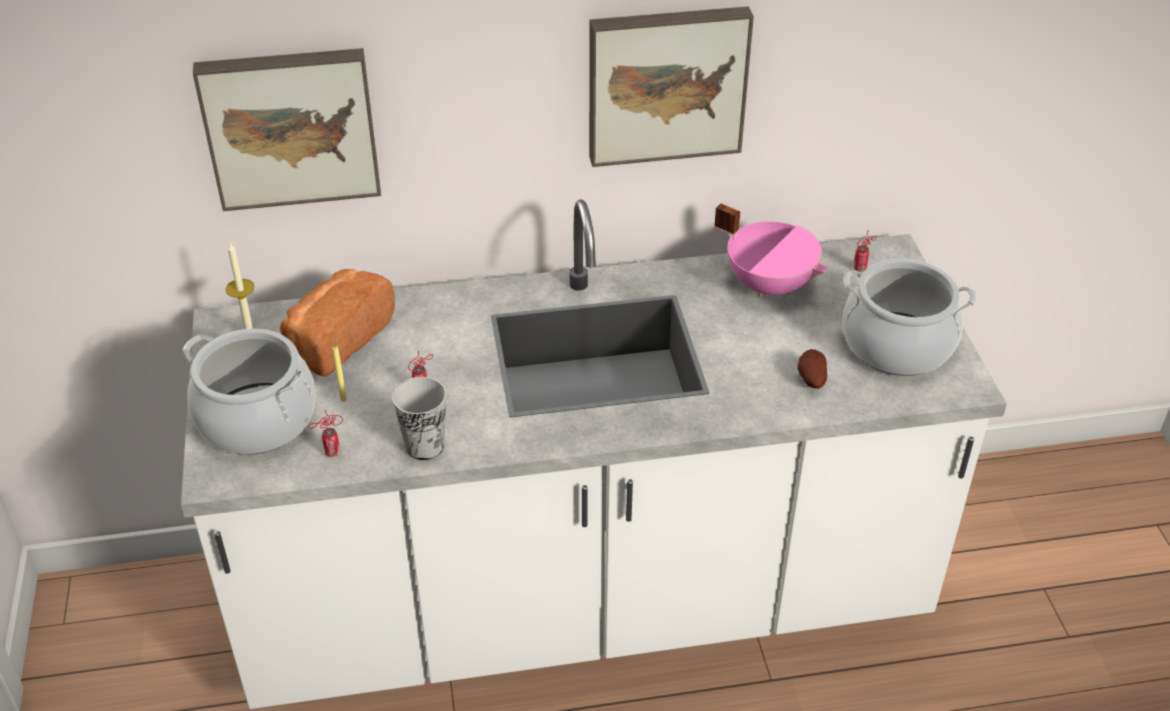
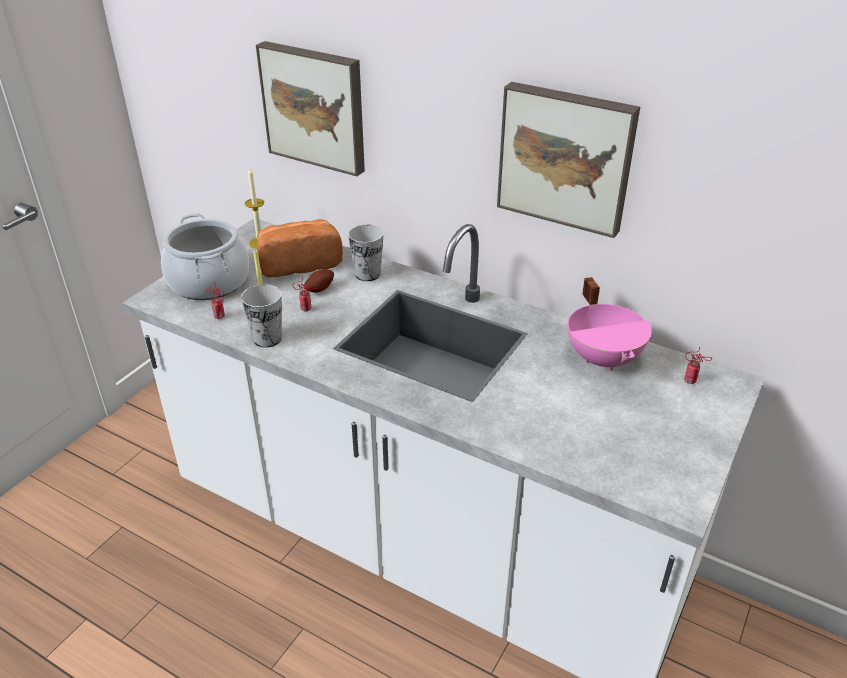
camera: 40 degrees right, 5 degrees down
potato [797,349,827,389] -> potato moved to [304,269,334,293]
cooking pot [843,258,977,376] -> none
none -> cup [348,225,384,281]

